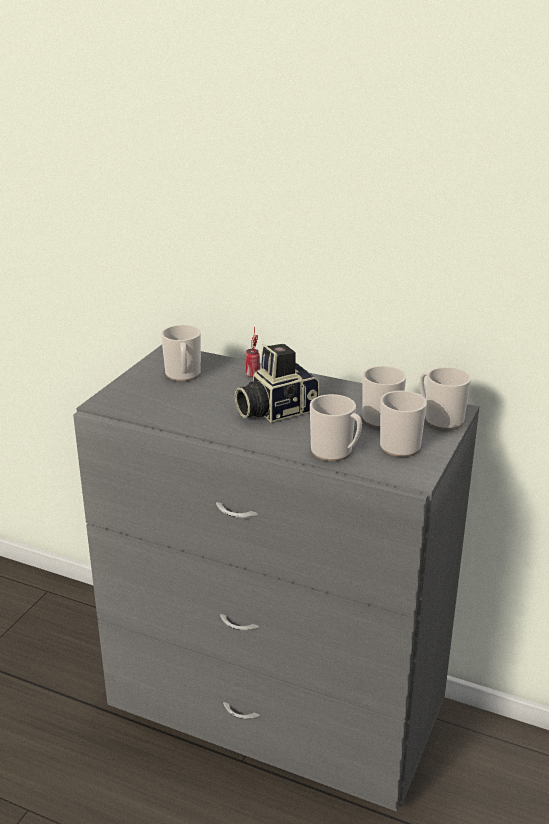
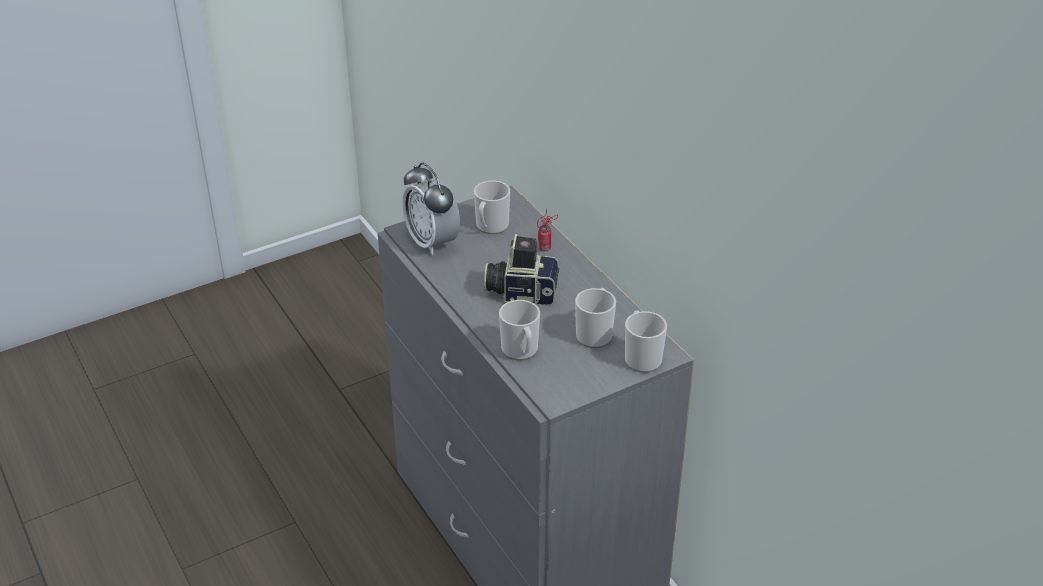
camera: 35 degrees right, 10 degrees up
mug [380,391,427,457] -> none
none -> alarm clock [402,162,460,256]

